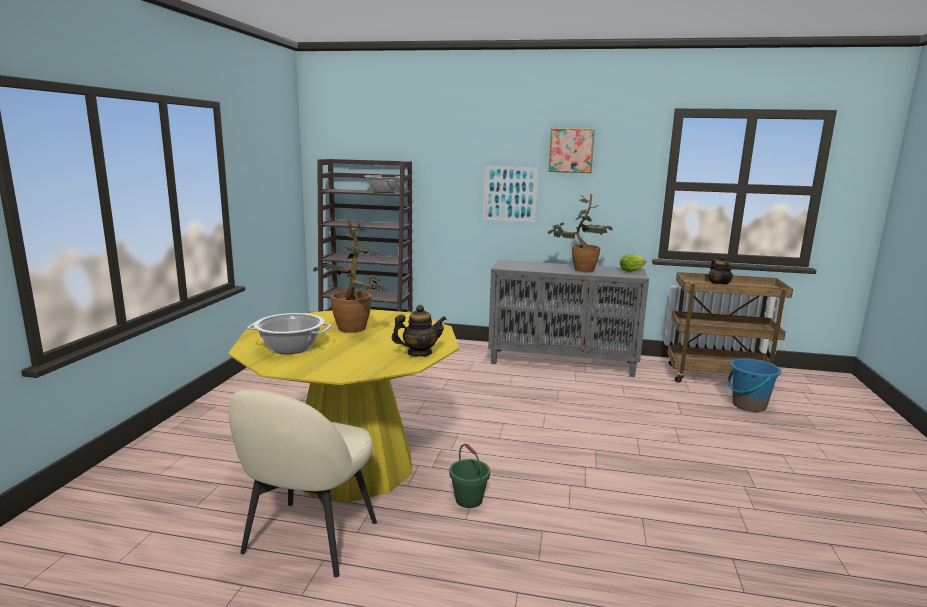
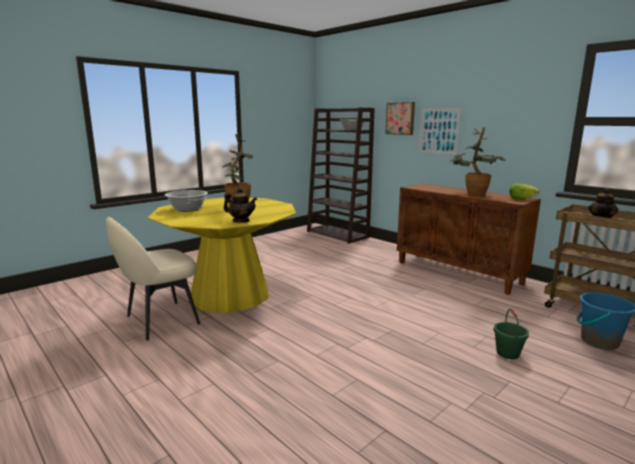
camera: 35 degrees right, 0 degrees up
green bucket [449,444,490,508] -> green bucket moved to [494,309,529,359]
grey cabinet [488,260,649,377] -> brown cabinet [397,184,541,295]
picture [549,128,595,173] -> picture moved to [385,102,415,135]

